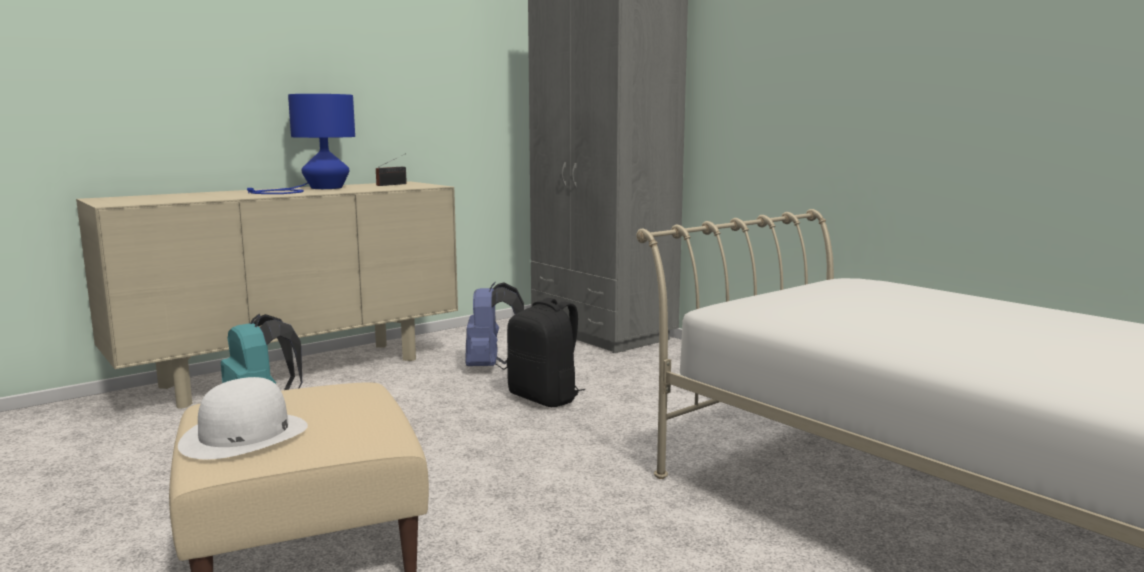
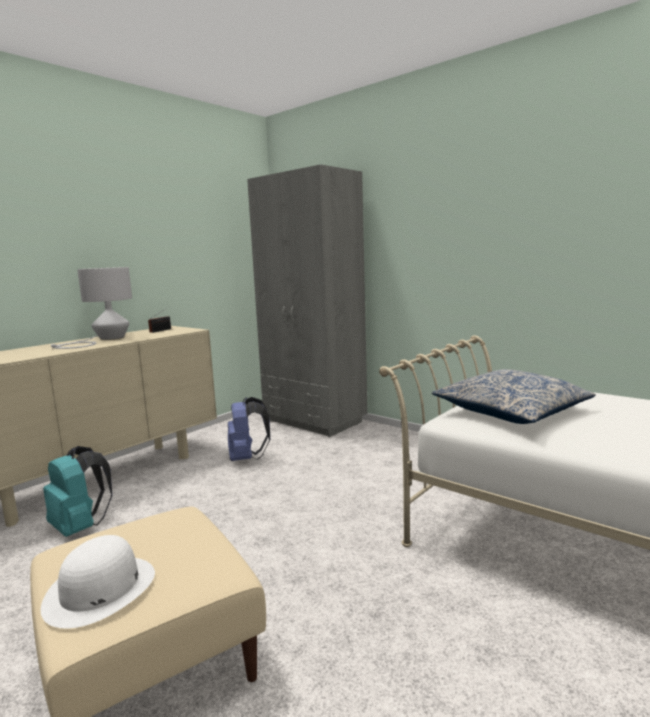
camera: 10 degrees left, 0 degrees up
blue table lamp [247,94,355,194] -> grey table lamp [51,267,132,349]
black backpack [507,298,585,407] -> none
none -> pillow [432,369,596,424]

